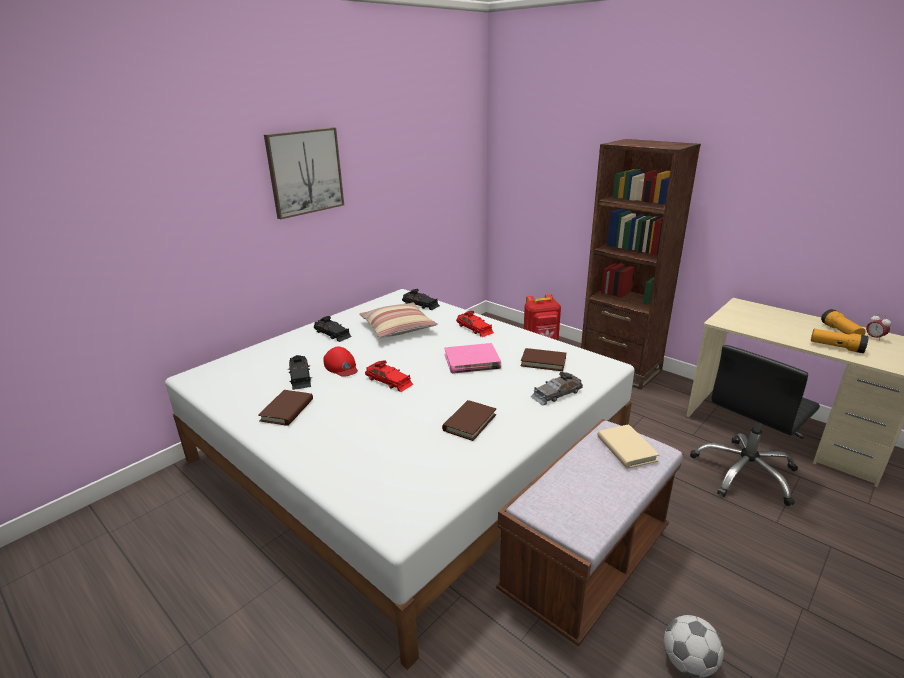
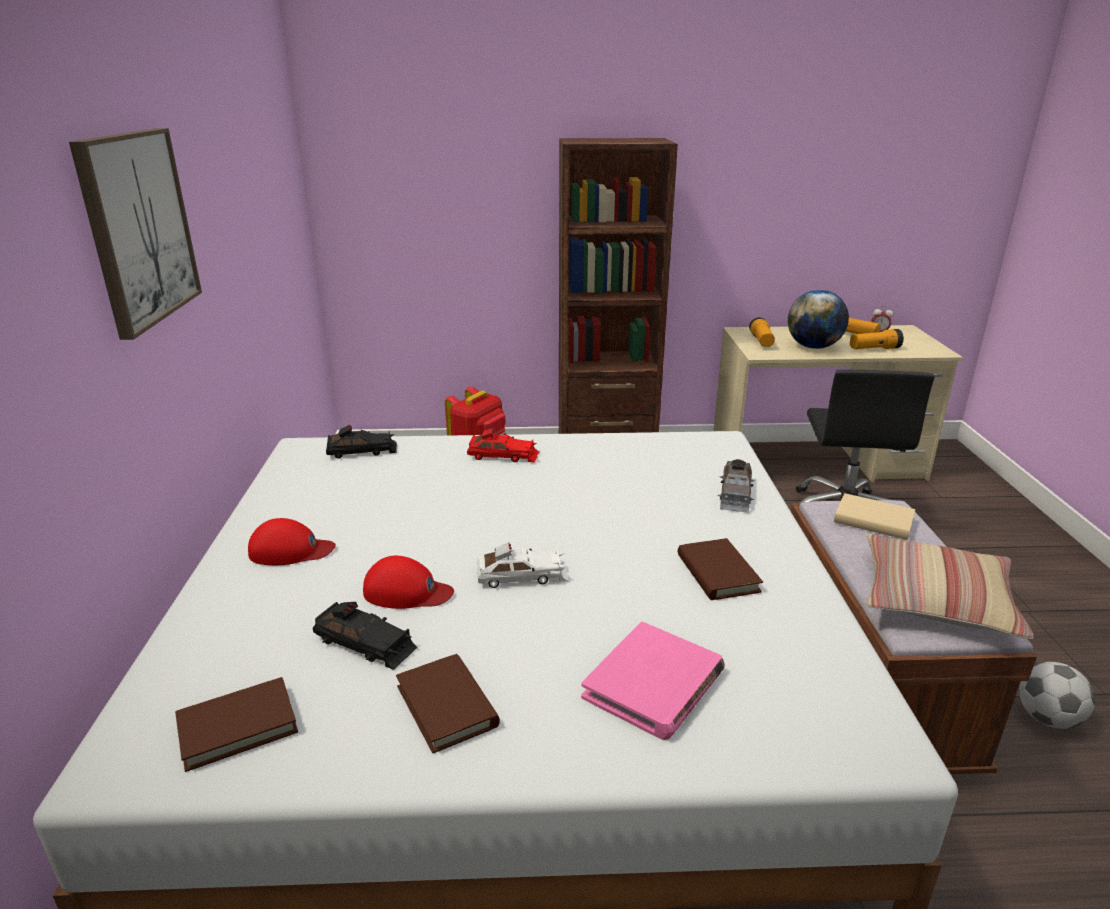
camera: 45 degrees left, 0 degrees up
black toy car [314,316,352,342] -> red cap [248,518,336,565]
pillow [359,303,438,338] -> pillow moved to [866,534,1034,639]
red toy car [365,360,414,392] -> white toy car [477,542,569,588]
pink book [444,343,501,374] -> pink book moved to [581,622,725,740]
brown book [521,348,566,371] -> brown book moved to [175,677,298,772]
none -> flashlight [749,317,775,347]
none -> globe [788,290,849,349]

